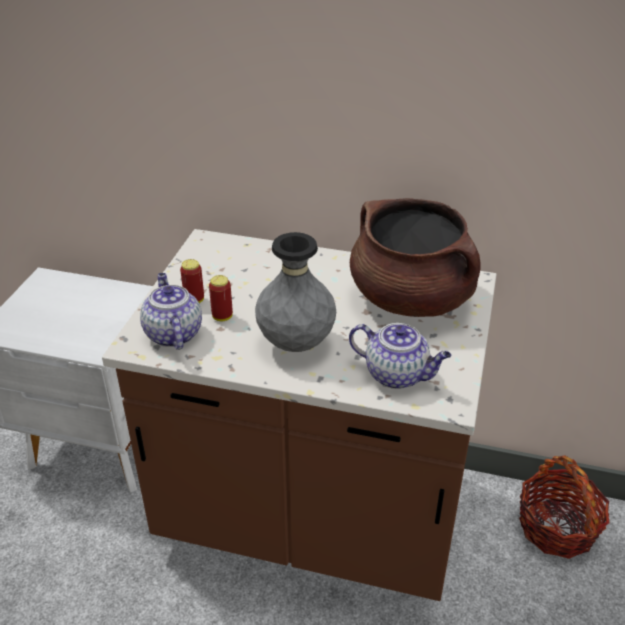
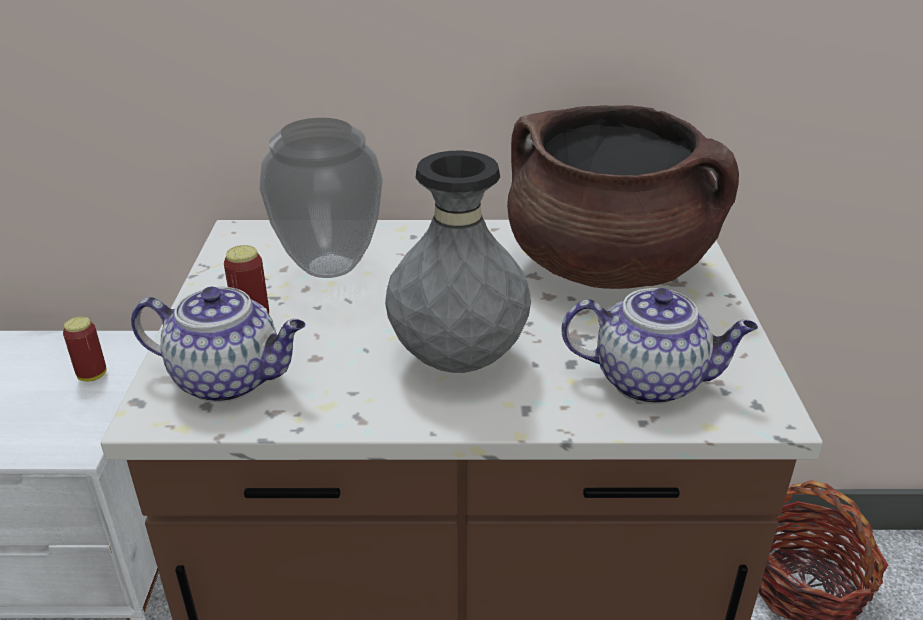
camera: 15 degrees left, 5 degrees down
teapot [140,273,202,350] -> teapot turned 135 degrees clockwise [131,286,306,402]
can [209,275,233,321] -> can moved to [63,316,107,382]
none -> vase [259,118,383,278]

